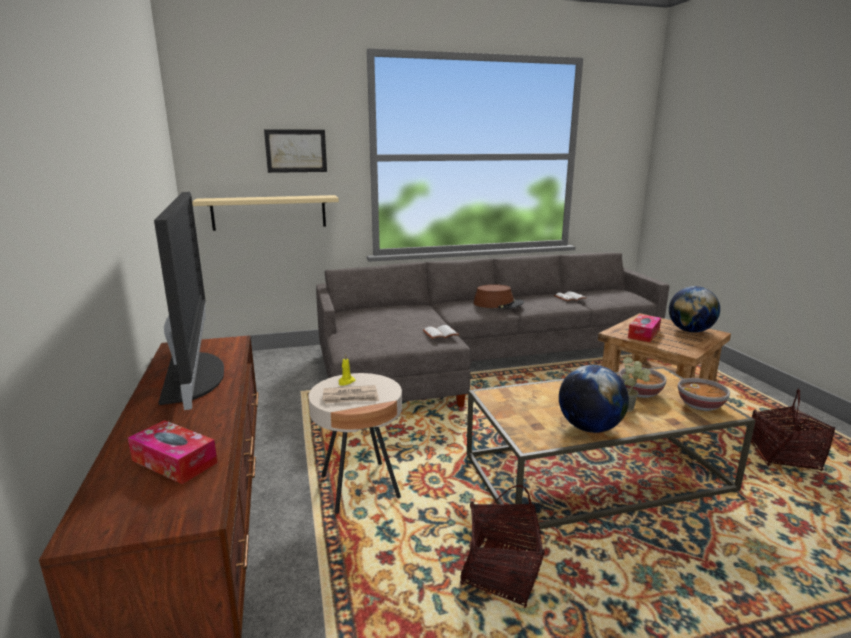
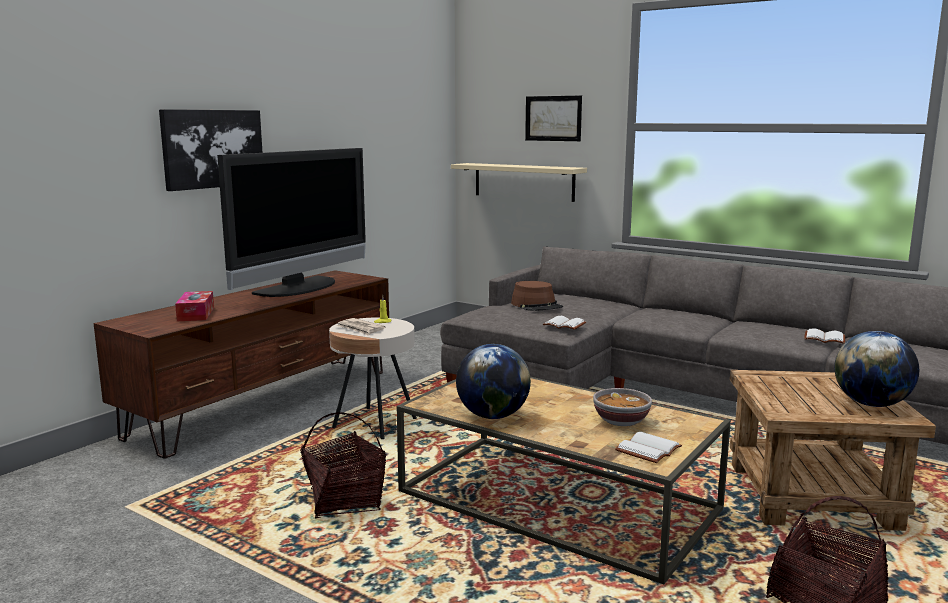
camera: 50 degrees right, 5 degrees down
brown hat [474,284,524,309] -> brown hat moved to [511,281,563,311]
potted plant [622,357,651,412] -> none
tissue box [628,314,661,342] -> none
bowl [678,378,730,411] -> white book [615,432,682,463]
none -> picture [159,109,263,191]

